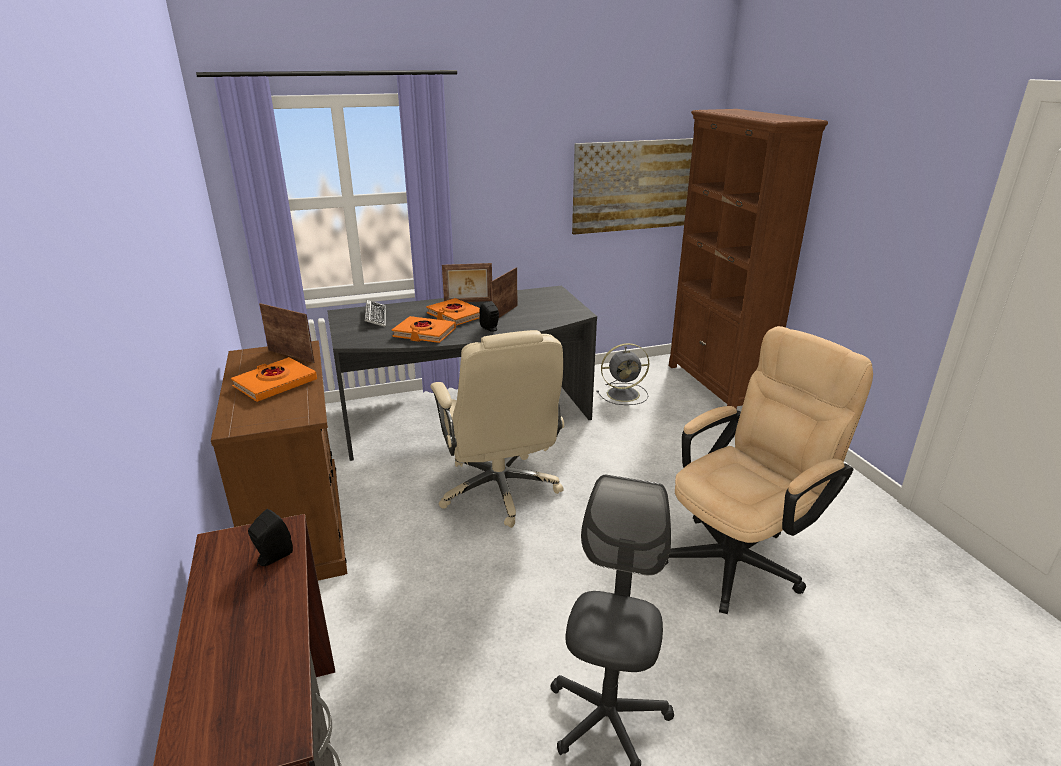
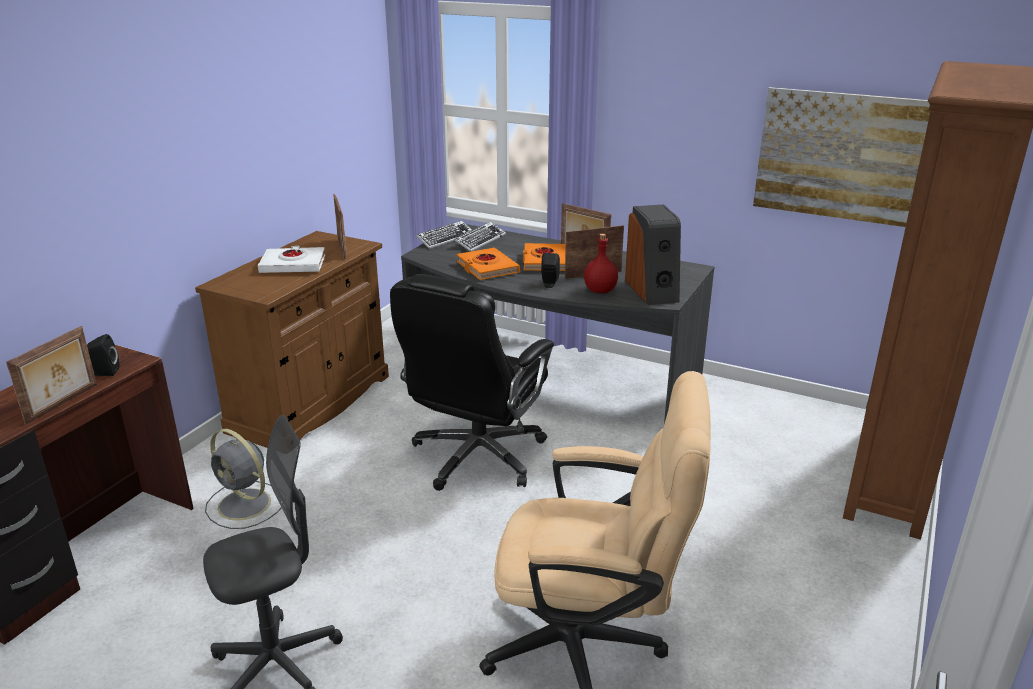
camera: 45 degrees right, 0 degrees up
orange book [231,357,317,402] -> white book [258,246,325,273]
beige office chair [431,330,564,528] -> black office chair [390,274,554,491]
grey fan [597,343,649,405] -> grey fan moved to [205,429,282,529]
none -> picture frame [6,326,97,425]
none -> keyboard [416,221,472,249]
none -> red bottle [584,234,618,293]
none -> speaker [625,204,681,305]

